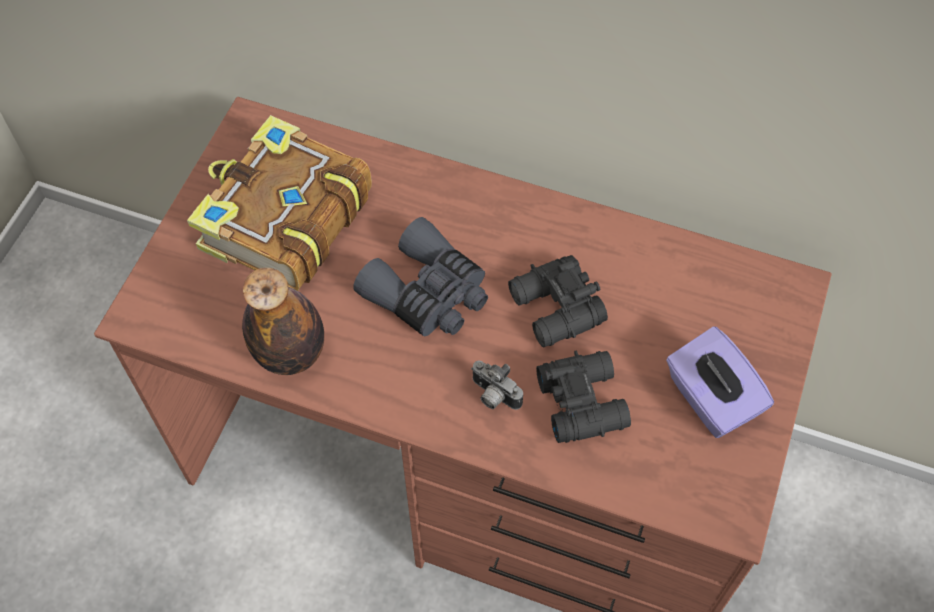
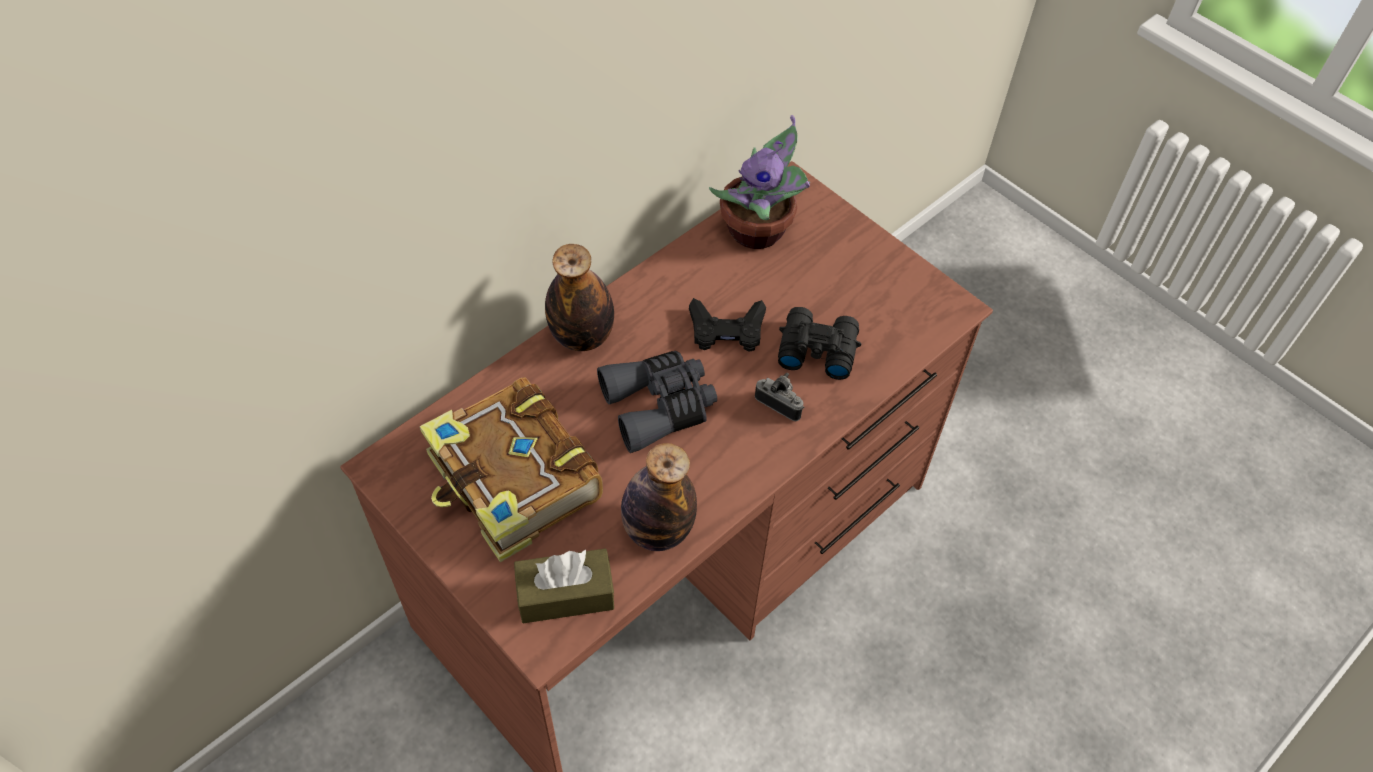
camera: 65 degrees left, 5 degrees down
camera [471,360,523,410] -> camera turned 120 degrees counterclockwise [755,373,805,421]
black binoculars [508,255,608,347] -> black game controller [689,298,766,352]
purple tissue box [666,326,774,438] -> none
none -> brown tissue box [514,548,615,623]
none -> bottle [545,244,614,351]
none -> potted plant [709,115,810,249]

